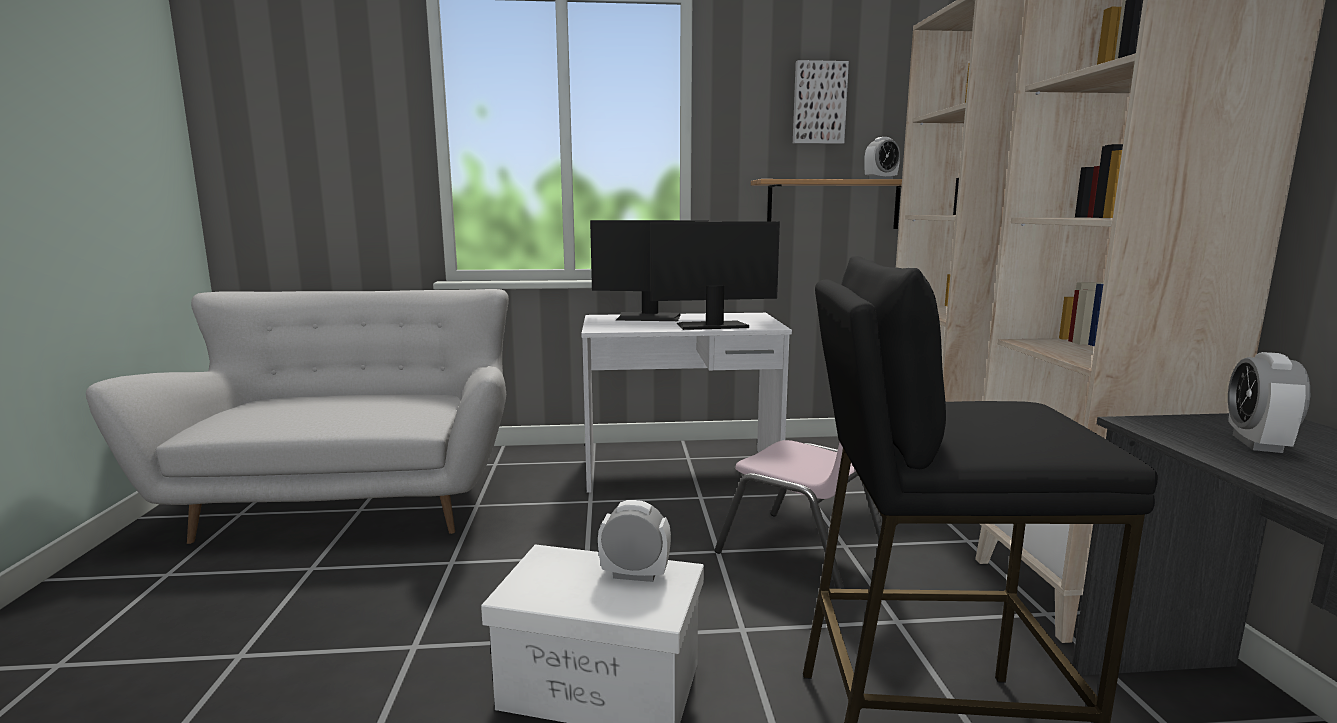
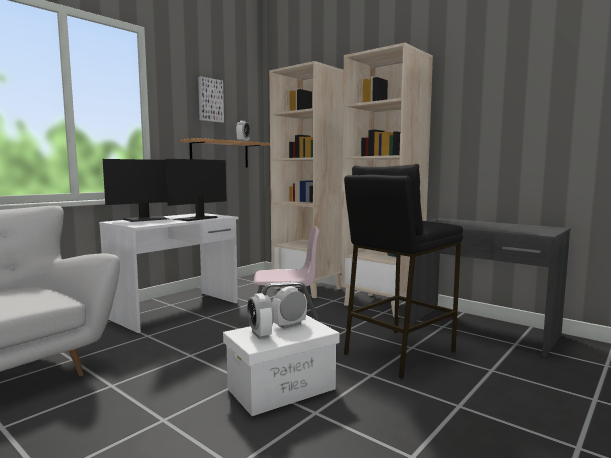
camera: 45 degrees left, 5 degrees down
alarm clock [1228,352,1310,453] -> alarm clock moved to [247,293,274,339]

